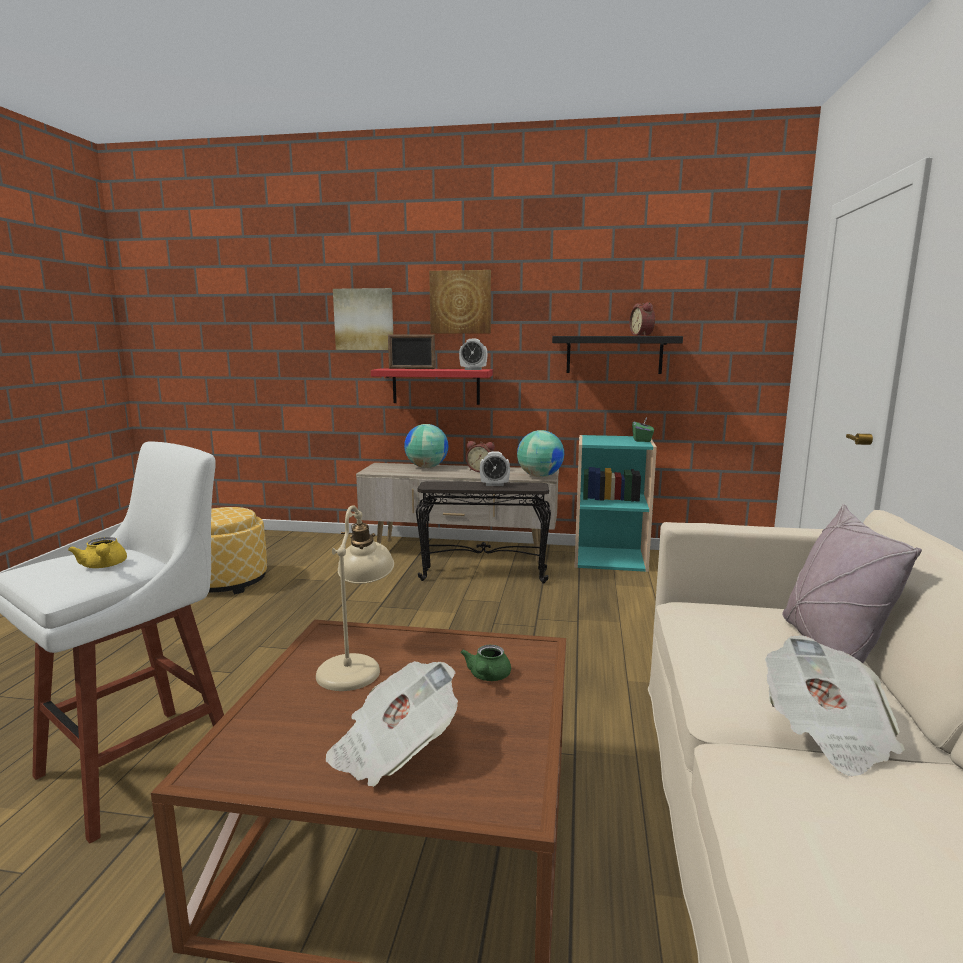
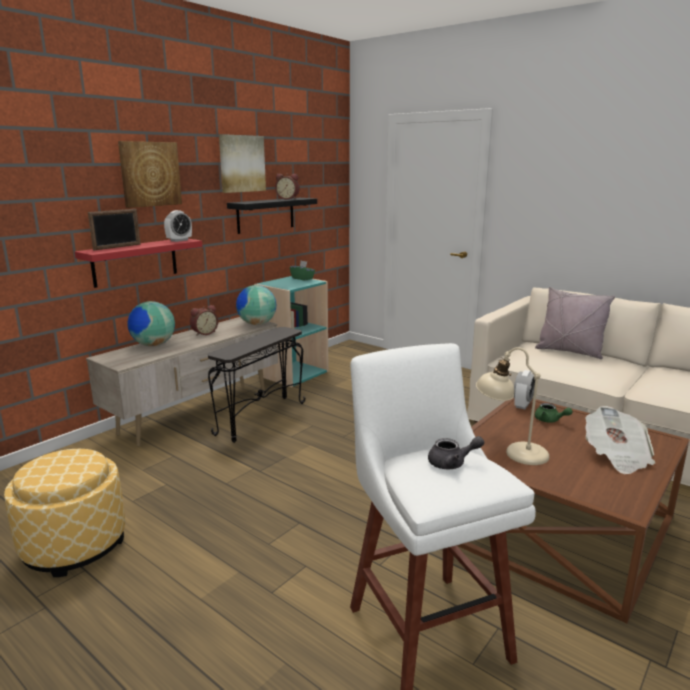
camera: 60 degrees left, 5 degrees up
yellow teapot [68,537,127,568] -> grey teapot [428,436,484,469]
picture [333,288,393,350] -> picture moved to [219,134,266,193]
alarm clock [480,451,510,486] -> alarm clock moved to [514,370,535,409]
newspaper [765,635,905,777] -> none

